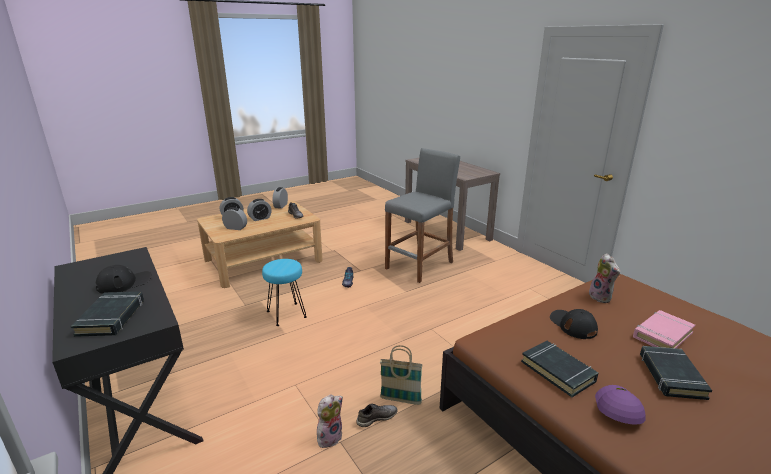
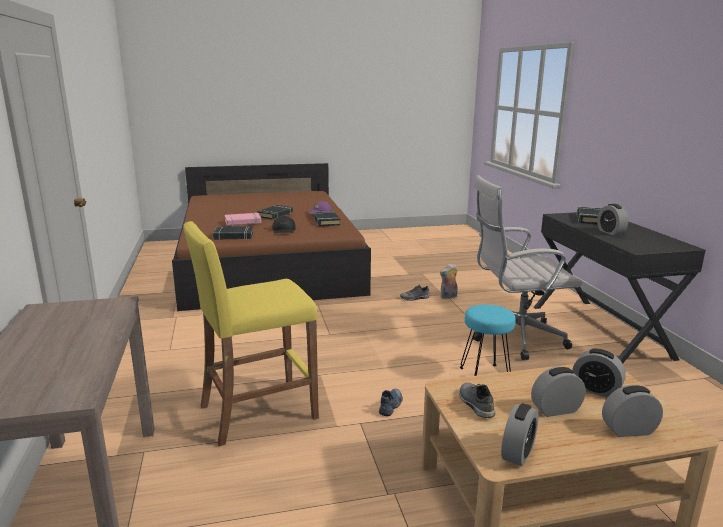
camera: 160 degrees left, 5 degrees down
black cap [96,265,152,294] -> alarm clock [597,204,628,235]
basket [380,345,422,405] -> none
grey stool [385,148,460,283] -> yellow stool [183,221,319,446]
plush toy [588,253,620,303] -> black book [213,226,253,240]
none -> white office chair [473,175,583,360]

